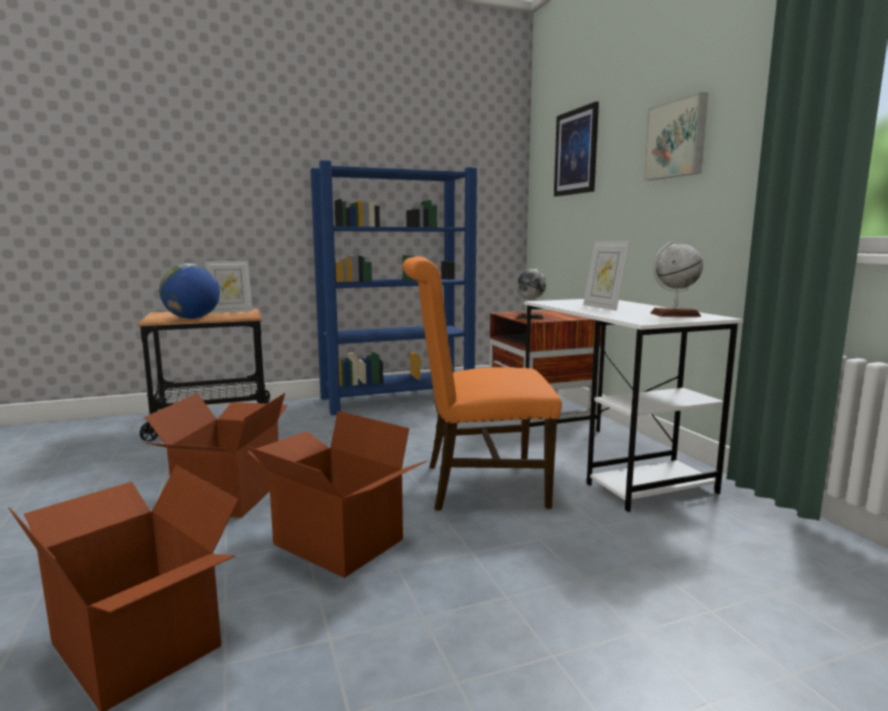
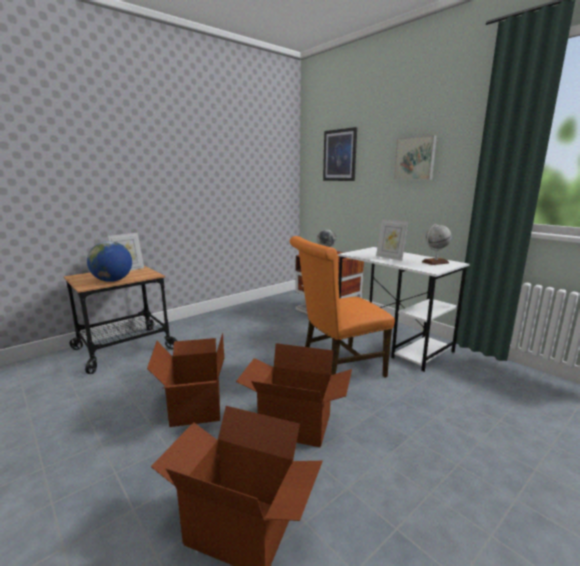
camera: 20 degrees left, 5 degrees up
blue bookcase [310,160,477,415] -> none

